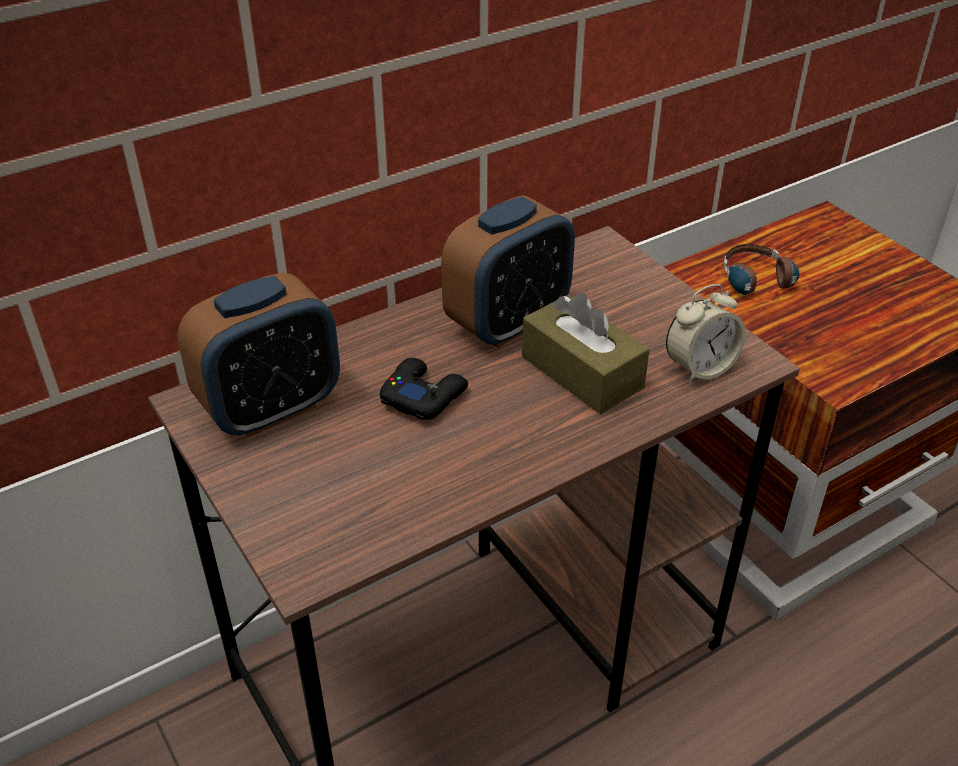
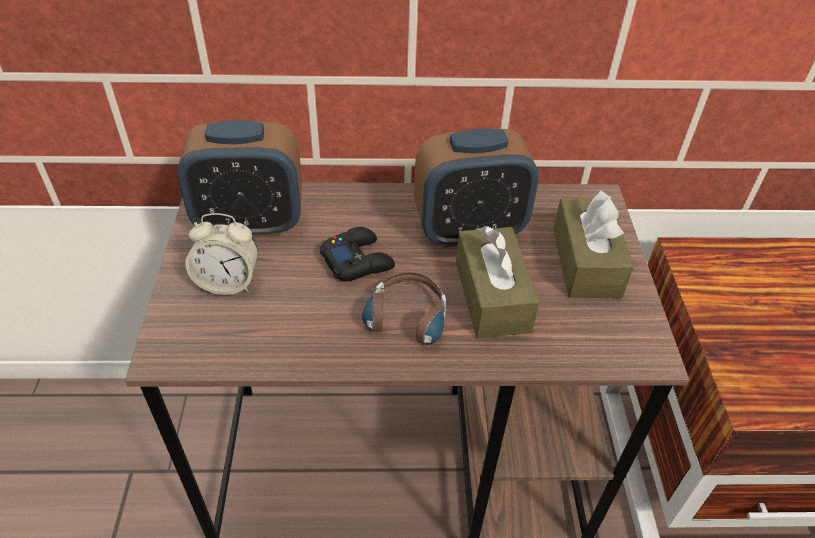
camera: 30 degrees right, 5 degrees up
alarm clock [666,284,746,384] -> alarm clock moved to [185,213,258,295]
headphones [723,244,800,304] -> headphones moved to [361,273,446,356]
none -> brown tissue box [553,191,634,298]

